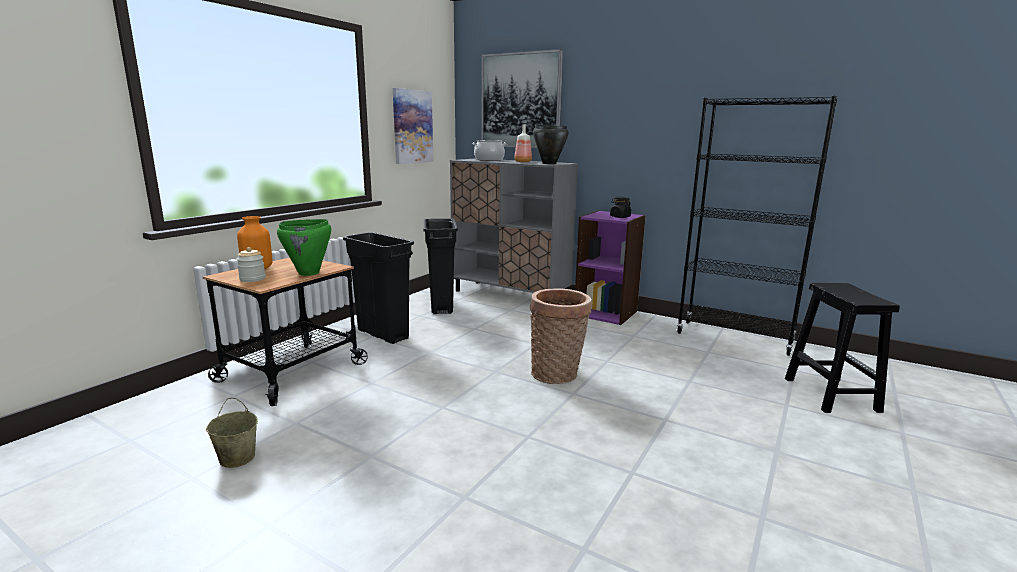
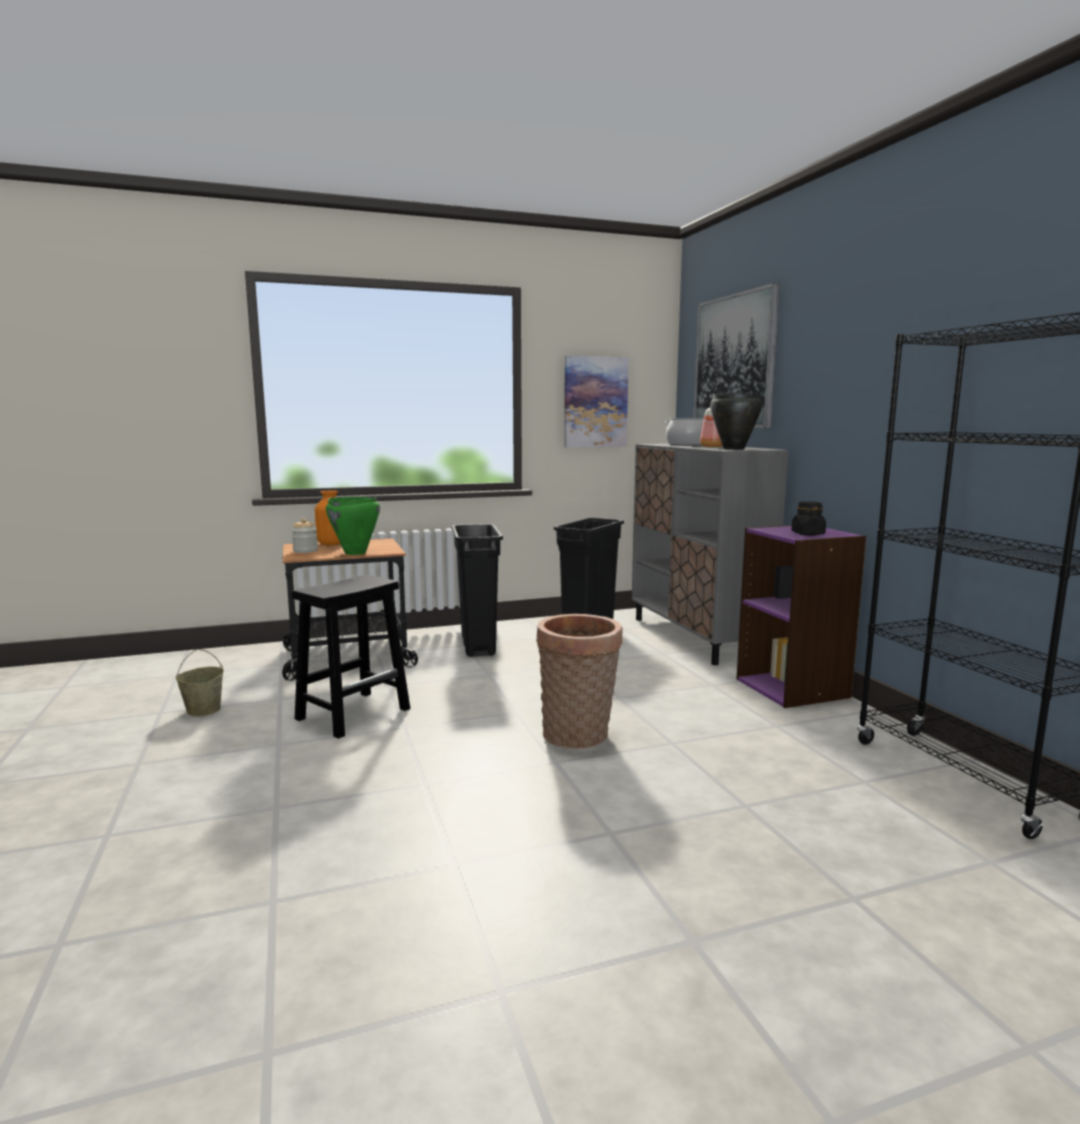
camera: 40 degrees right, 5 degrees down
black stool [785,283,900,413] -> black stool moved to [292,575,410,739]

